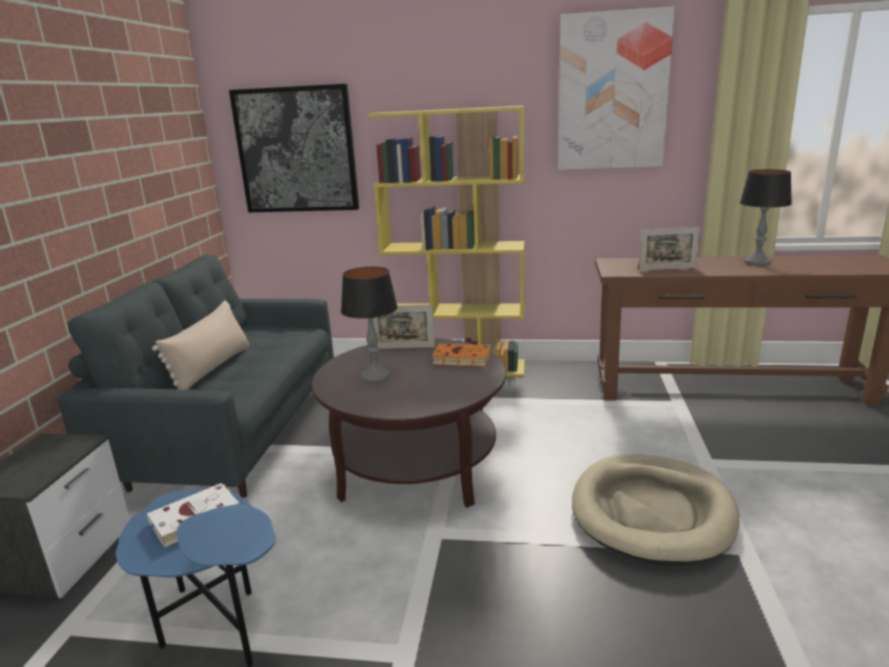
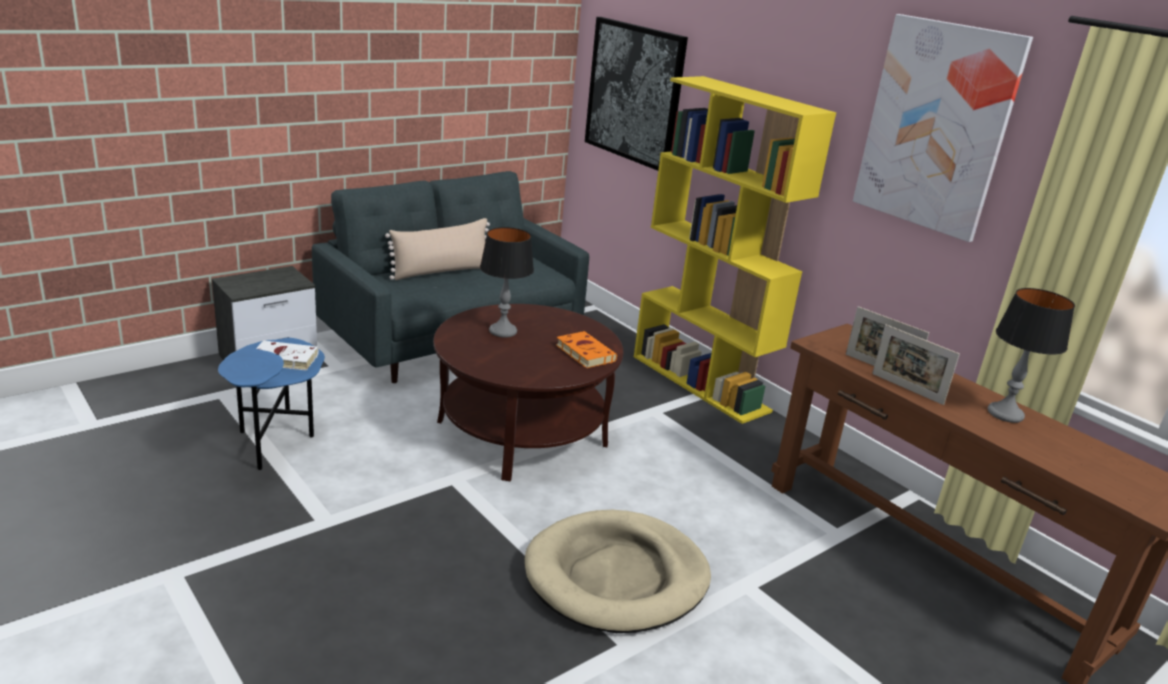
camera: 40 degrees right, 5 degrees up
picture frame [373,305,435,349] -> picture frame moved to [872,324,960,405]

